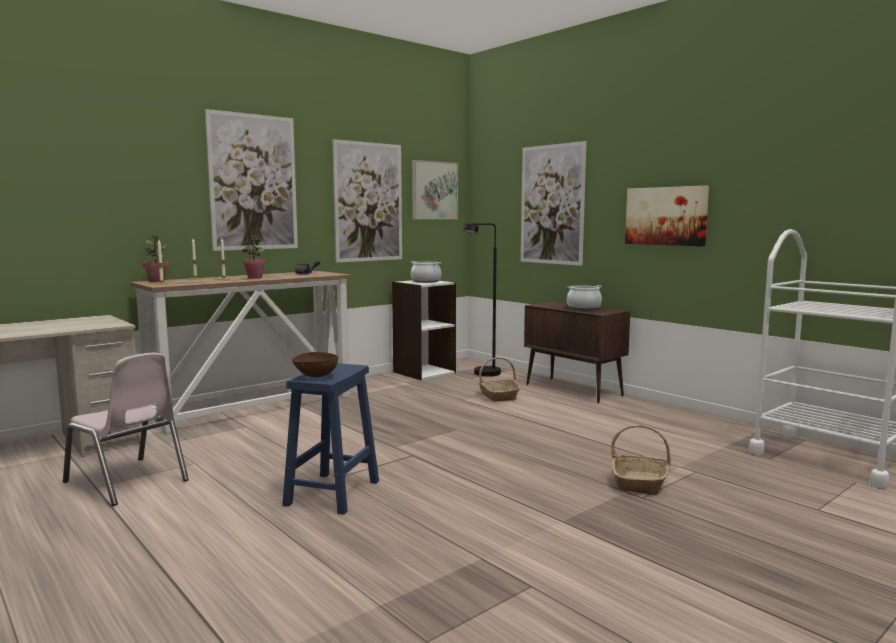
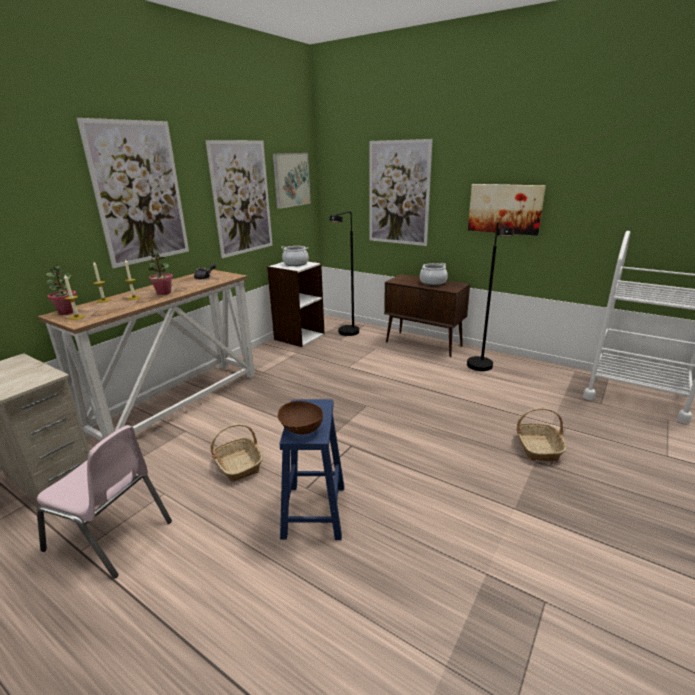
camera: 15 degrees left, 15 degrees up
basket [479,357,520,402] -> basket moved to [210,424,263,482]
none -> black floor lamp [467,222,514,371]

